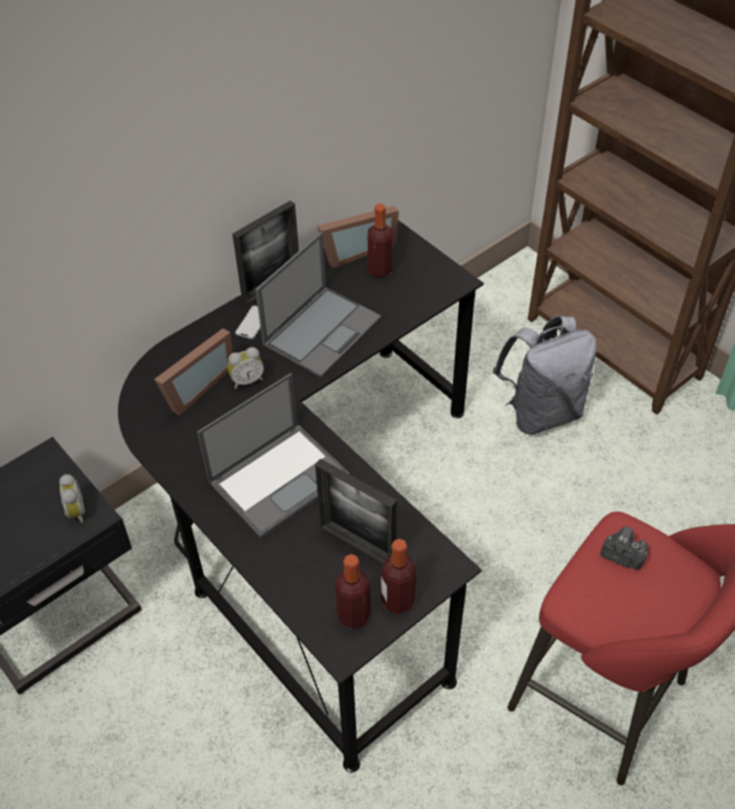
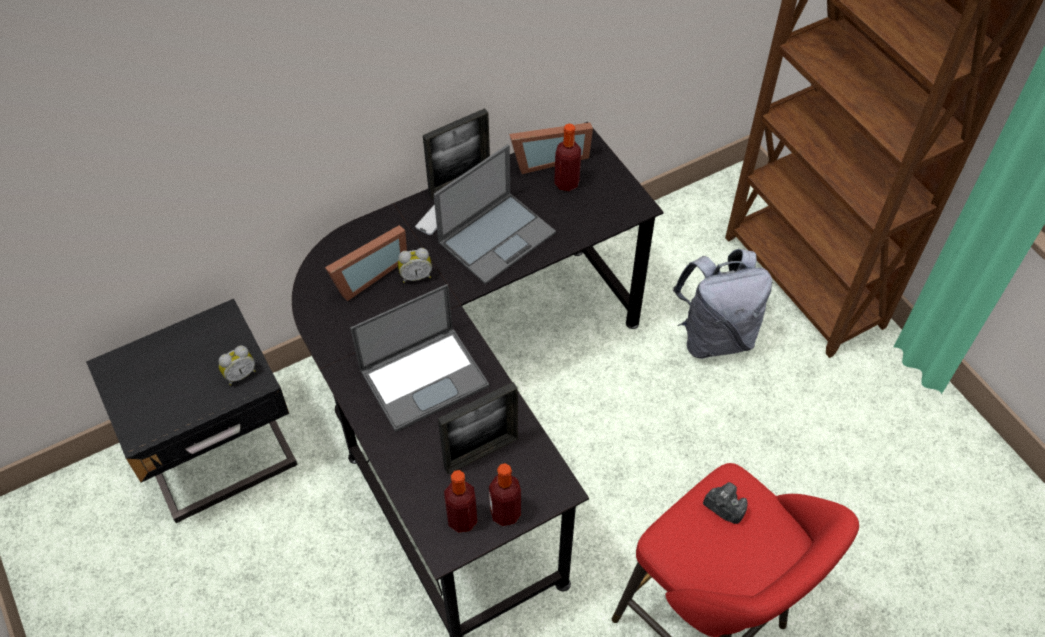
camera: 10 degrees right, 5 degrees up
alarm clock [59,474,85,523] -> alarm clock turned 60 degrees clockwise [219,345,256,386]
picture frame [315,458,397,564] -> picture frame turned 75 degrees counterclockwise [438,382,518,474]

